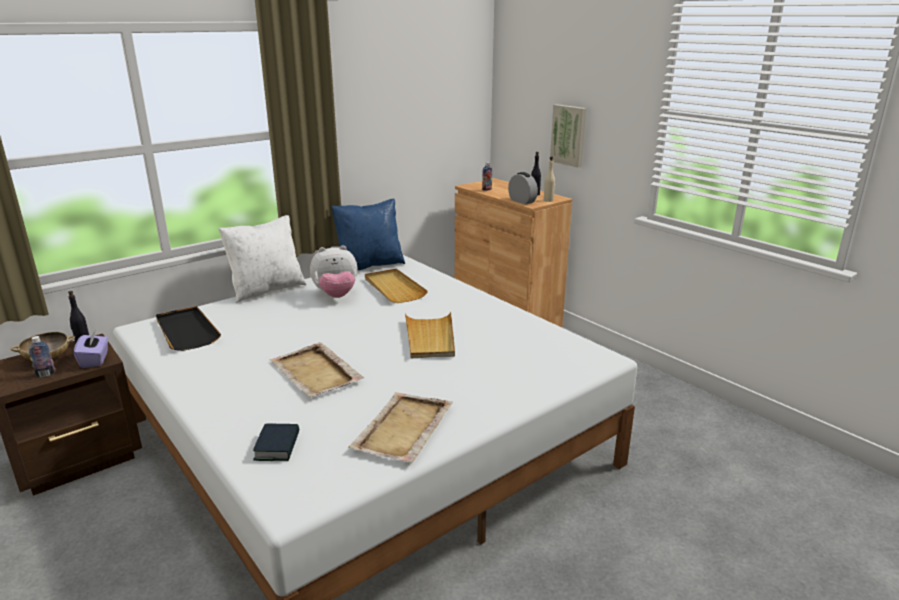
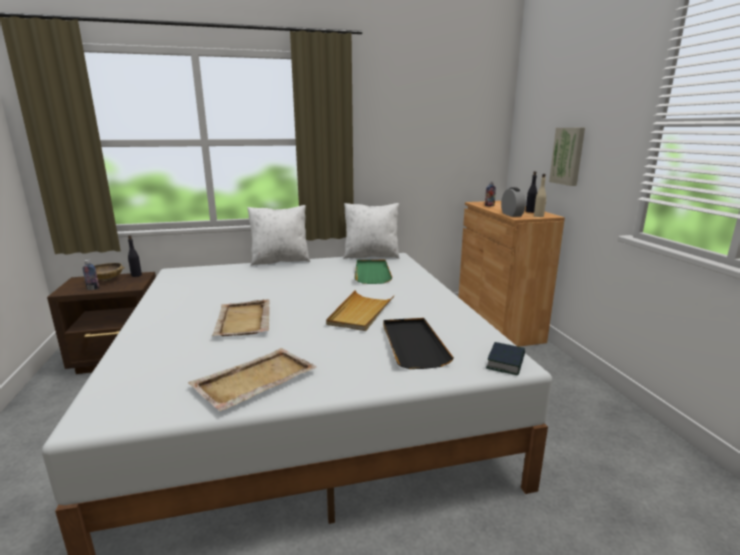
camera: 25 degrees right, 5 degrees down
purple tissue box [74,331,108,368] -> none
black tray [156,306,221,351] -> black tray moved to [383,318,454,369]
book [253,424,299,461] -> book moved to [486,342,525,376]
plush toy [310,245,358,298] -> none
blue pillow [331,199,405,270] -> white pillow [343,203,400,259]
beige tray [365,269,428,303] -> green tray [354,260,392,284]

